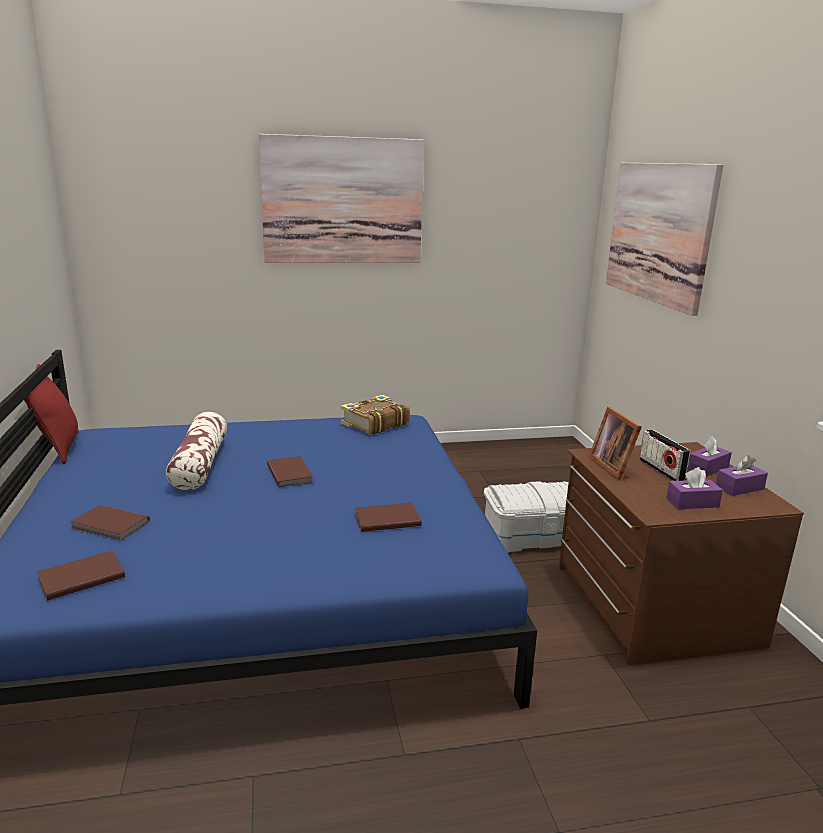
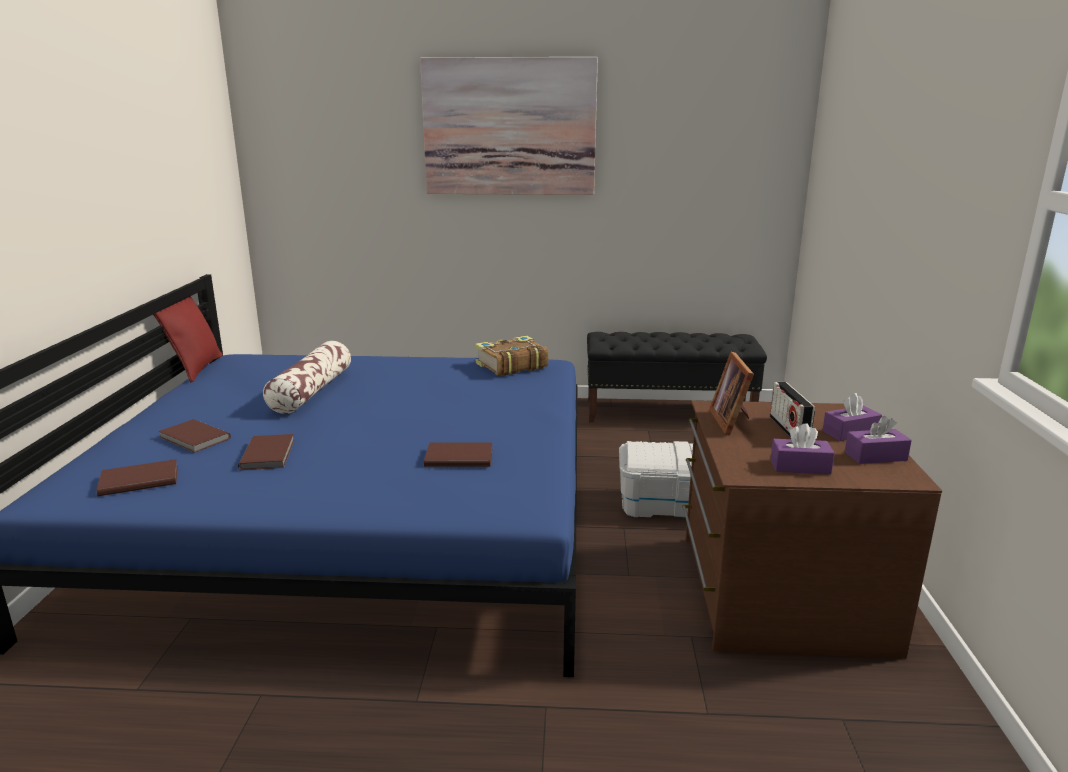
camera: 15 degrees right, 0 degrees up
brown book [267,456,313,487] -> brown book moved to [238,434,294,470]
picture [606,163,723,316] -> none
none -> black bench [587,332,767,423]

